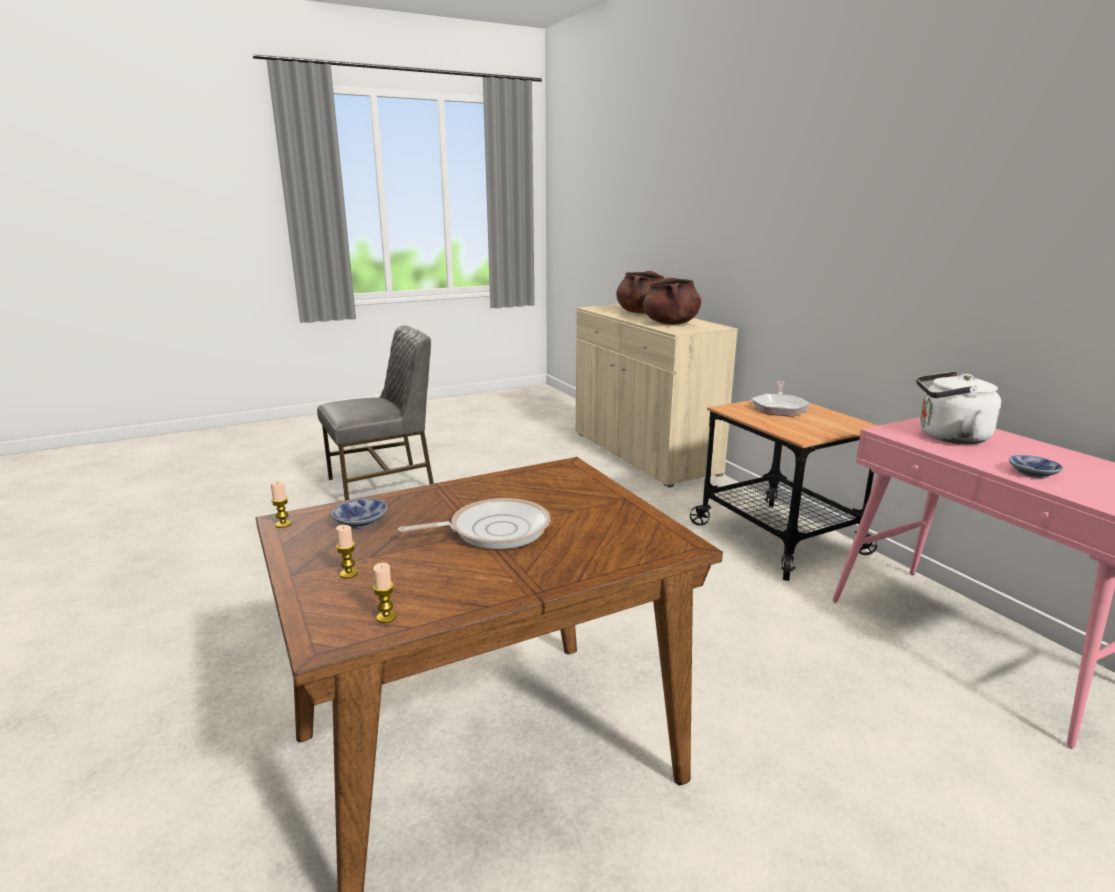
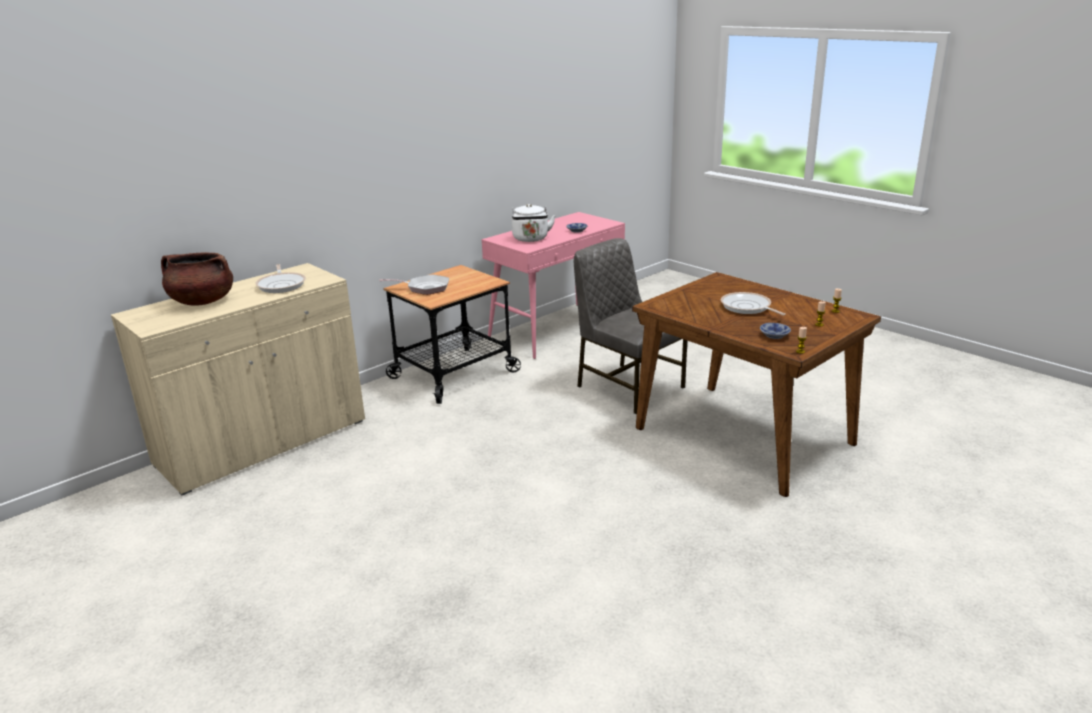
camera: 105 degrees left, 5 degrees up
grey chair [317,326,434,500] -> grey chair moved to [574,238,687,414]
brown cooking pot [643,278,701,325] -> frying pan [255,264,306,293]

